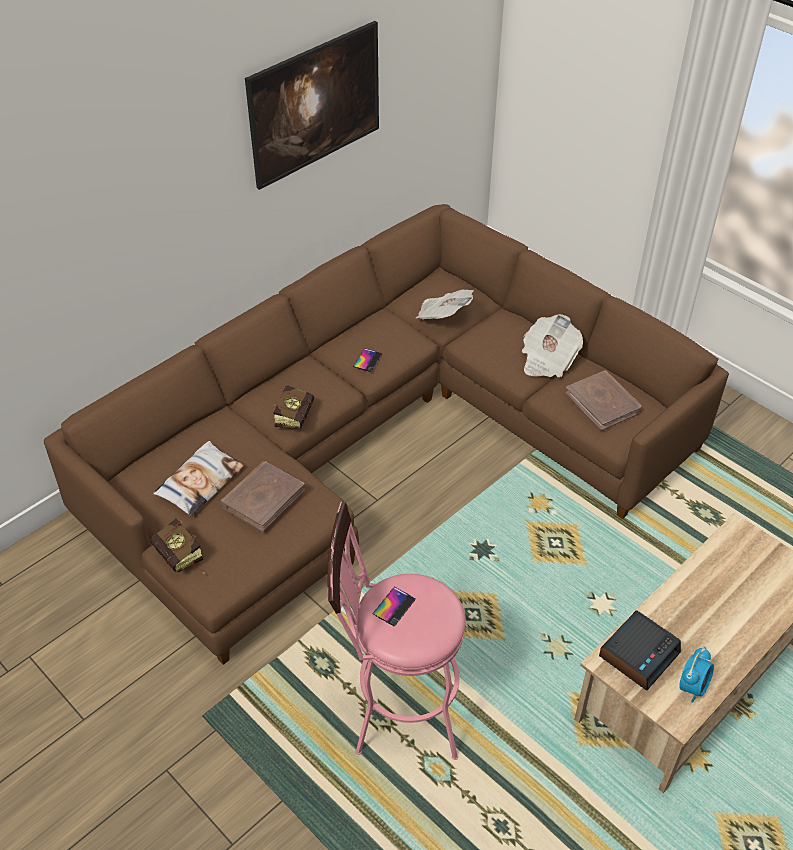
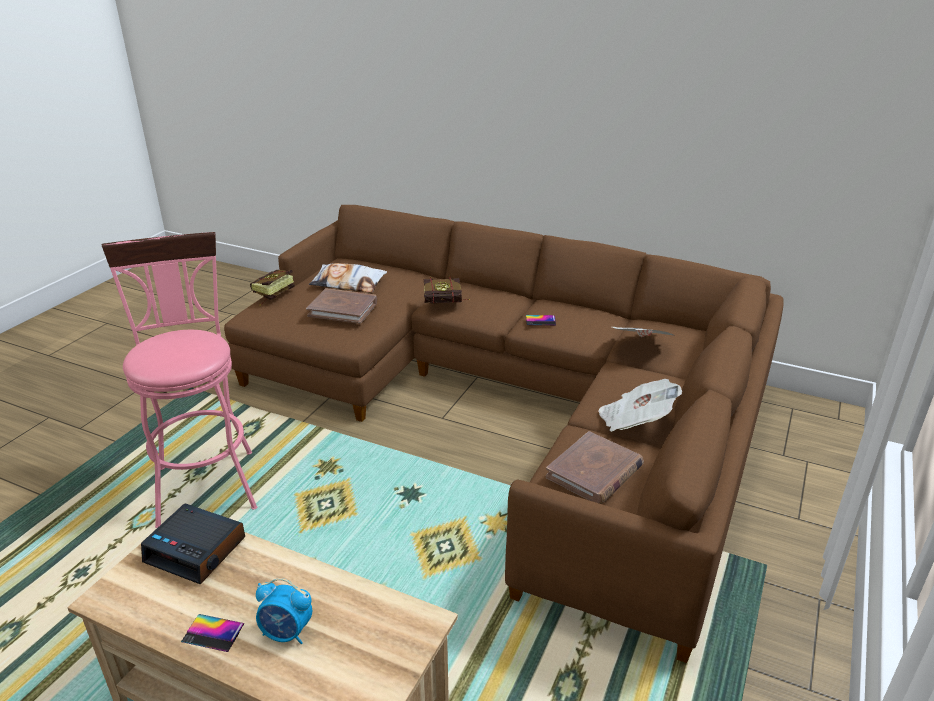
camera: 70 degrees right, 15 degrees down
picture [245,21,379,190] -> none
phone [372,587,416,627] -> phone moved to [181,614,244,652]
alarm clock [679,647,714,703] -> alarm clock moved to [256,578,312,644]

